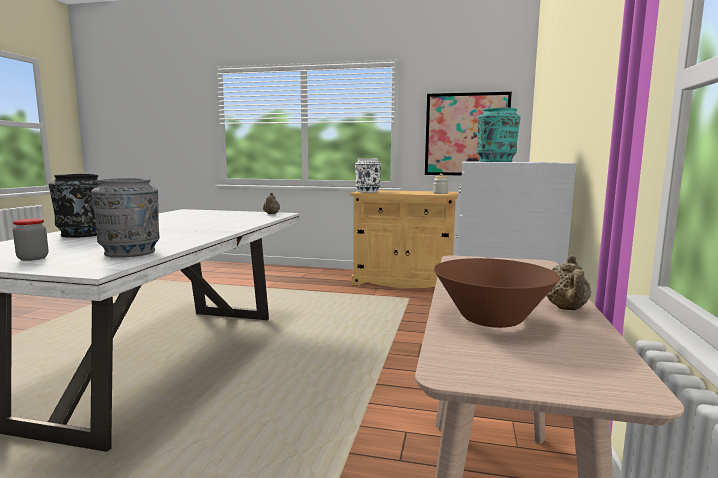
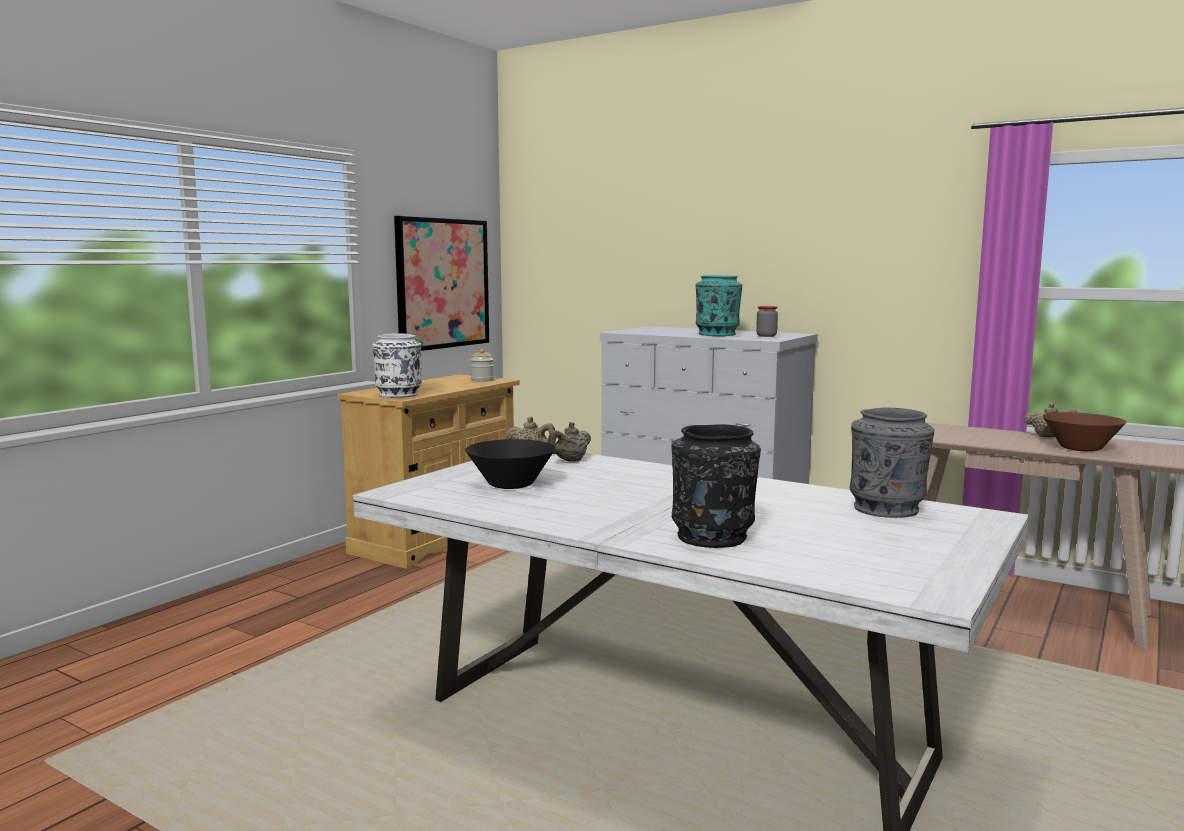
camera: 70 degrees left, 0 degrees up
jar [13,219,48,261] -> jar moved to [756,306,778,337]
none -> black bowl [465,439,556,489]
none -> beige teapot [548,422,591,462]

